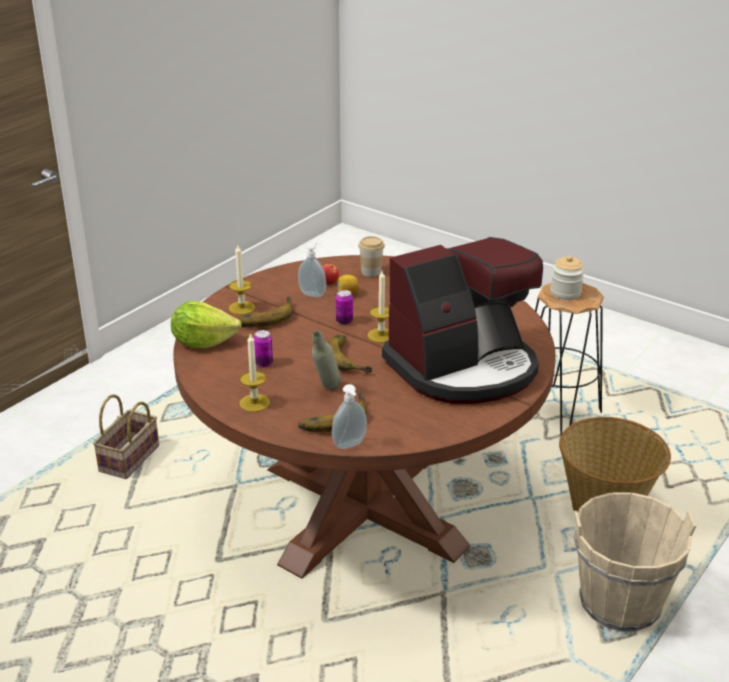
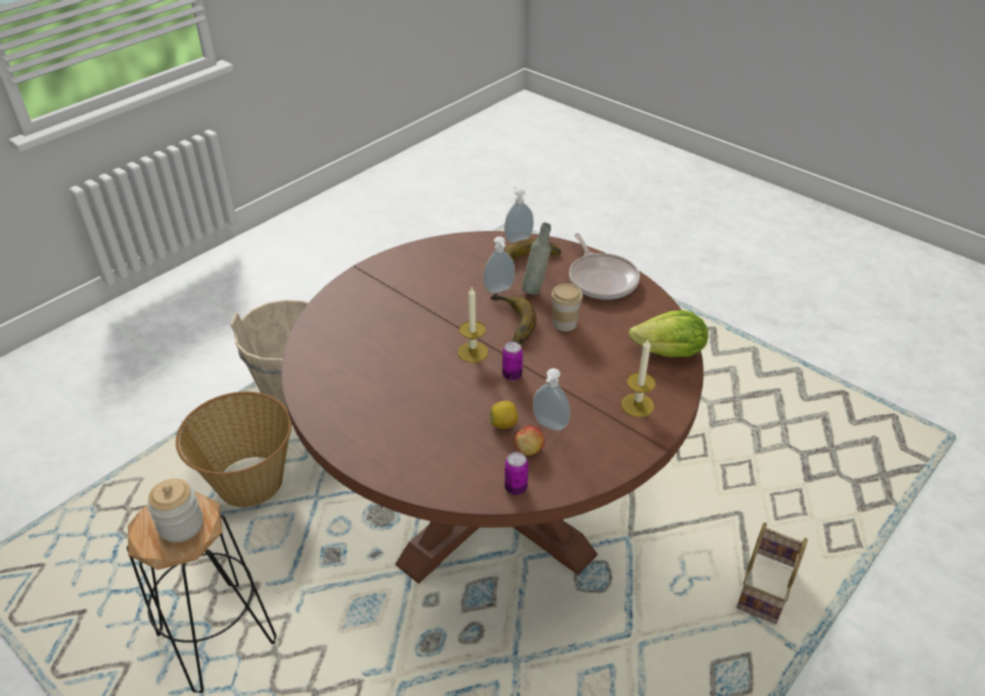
camera: 175 degrees left, 10 degrees up
banana [237,296,294,327] -> none
candle [239,333,270,412] -> frying pan [569,233,640,300]
can [254,330,273,367] -> can moved to [505,452,528,495]
cup [358,236,385,277] -> cup moved to [551,283,583,331]
coffee machine [382,237,543,404] -> none
none -> soap dispenser [483,237,515,293]

